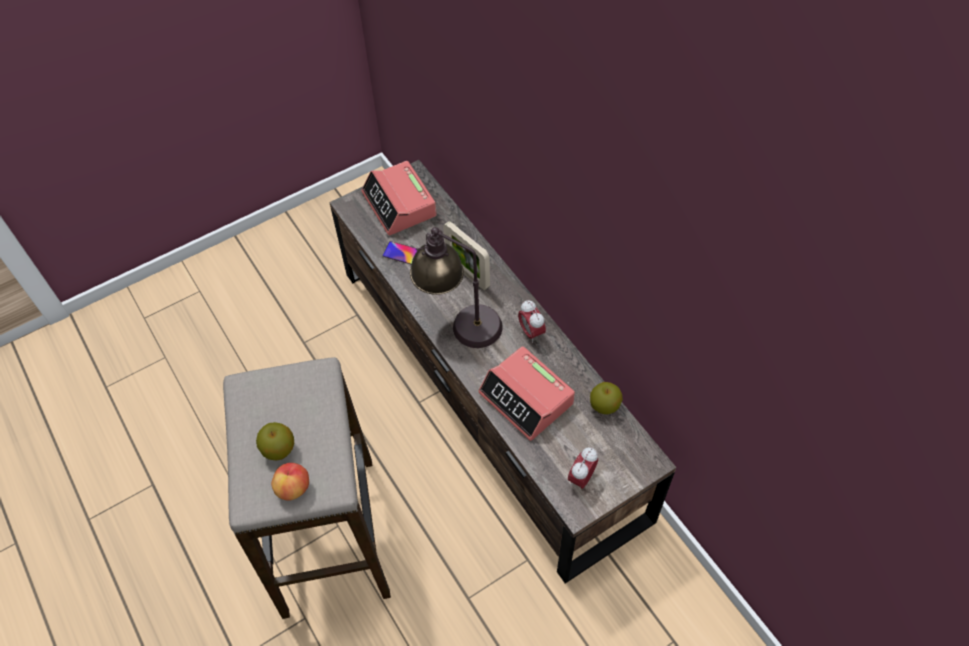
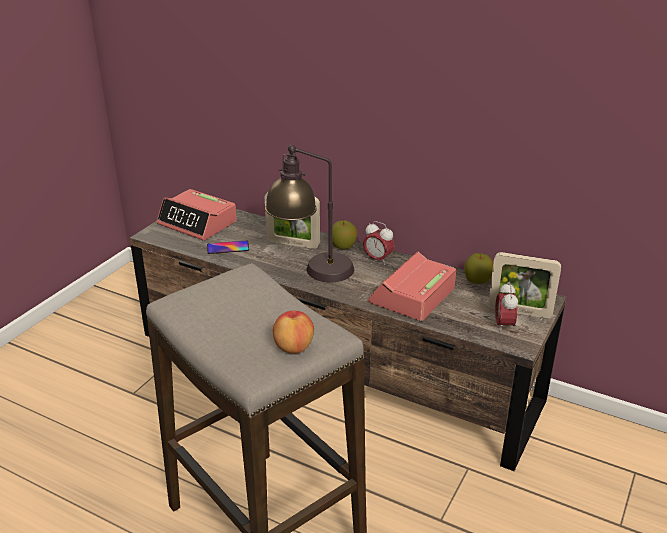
camera: 30 degrees left, 25 degrees down
apple [256,422,294,461] -> apple moved to [332,220,357,249]
alarm clock [478,346,575,441] -> alarm clock turned 105 degrees clockwise [368,251,456,321]
none -> picture frame [488,252,561,318]

